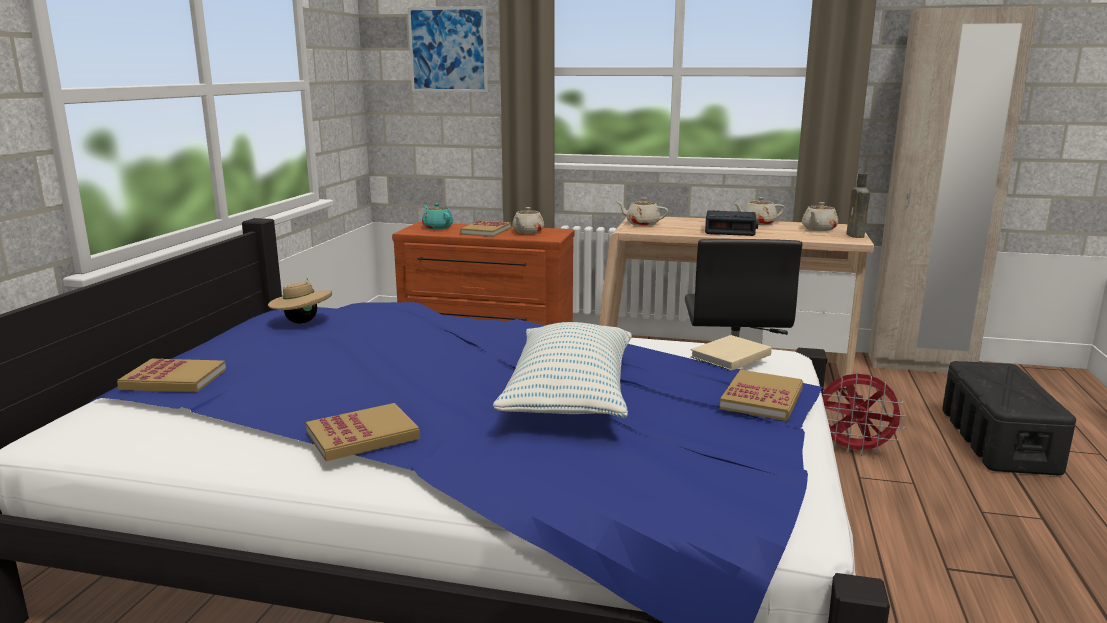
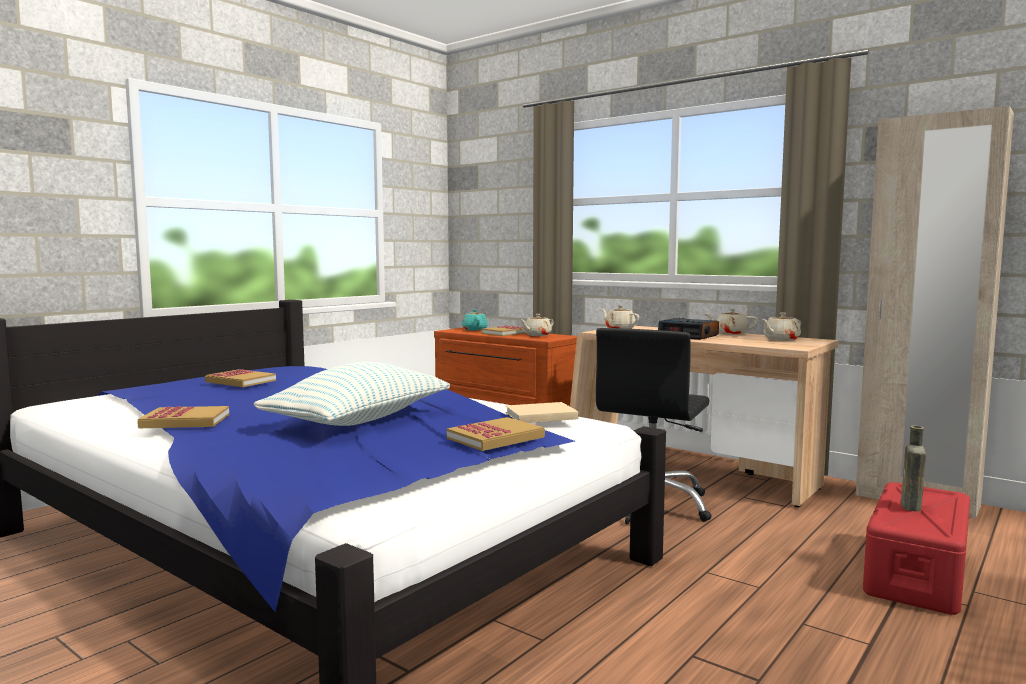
camera: 25 degrees right, 10 degrees down
book [117,359,226,392] -> book moved to [205,369,276,387]
beige hat [268,278,332,324] -> none
picture [408,6,488,92] -> none
red fan [823,374,907,456] -> none
brown bottle [846,172,870,238] -> brown bottle moved to [901,426,926,511]
black storage box [942,361,1076,475] -> red storage box [863,482,970,615]

